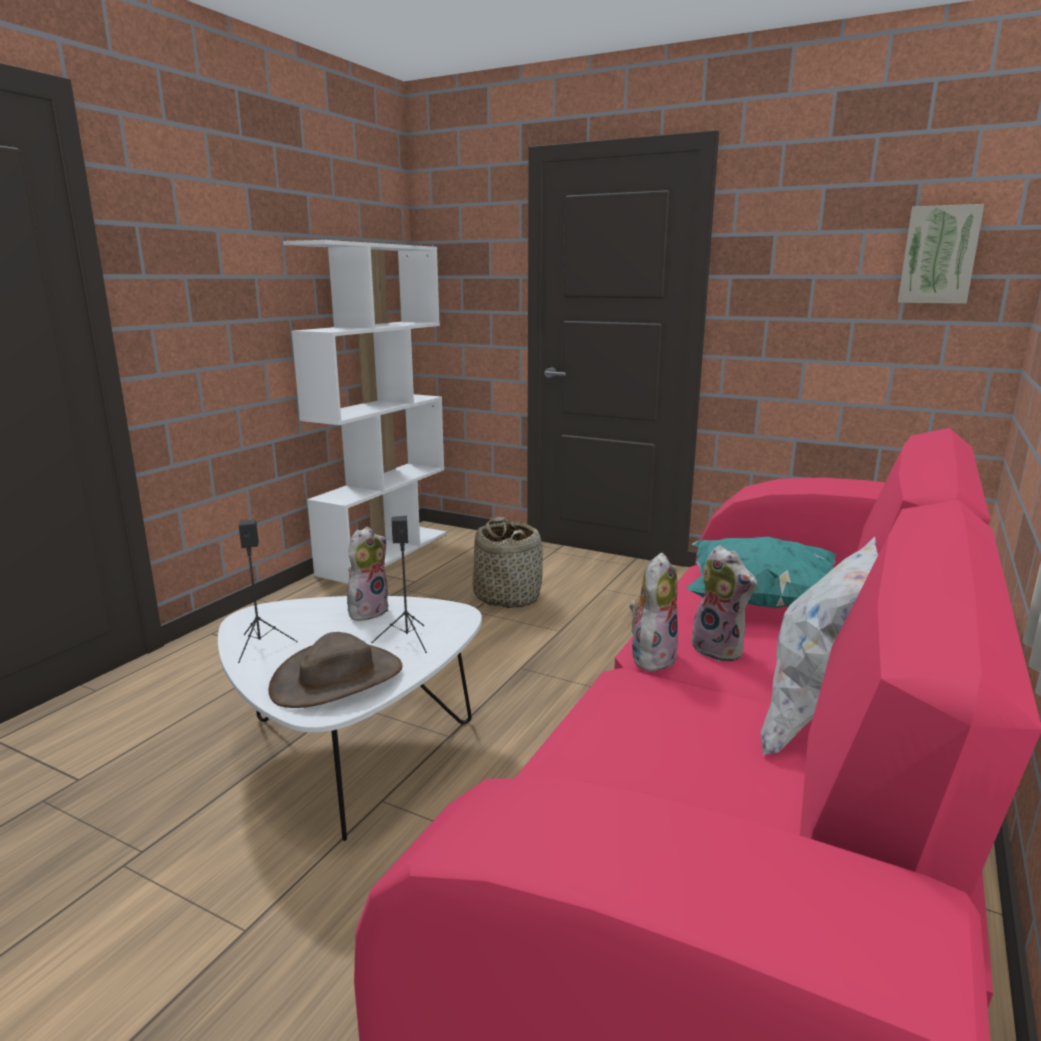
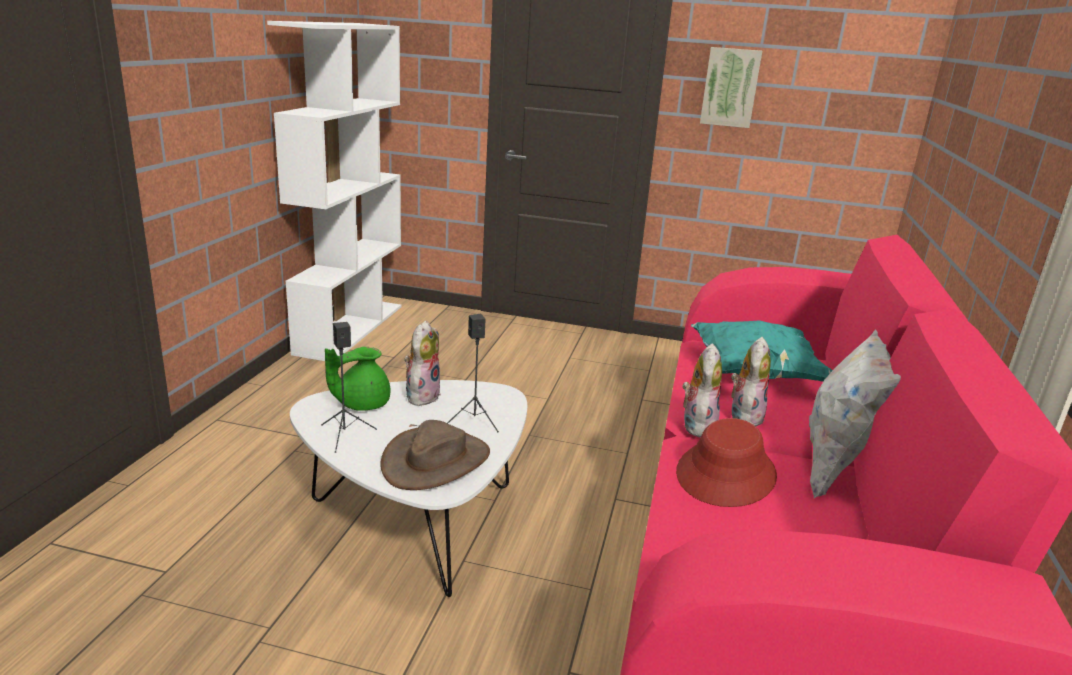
camera: 15 degrees left, 5 degrees up
basket [472,516,543,608] -> none
plush toy [691,545,757,662] -> plush toy turned 105 degrees counterclockwise [731,337,771,426]
picture [898,204,984,304] -> picture moved to [700,47,762,128]
none -> green teapot [325,347,390,411]
none -> red hat [676,418,777,507]

